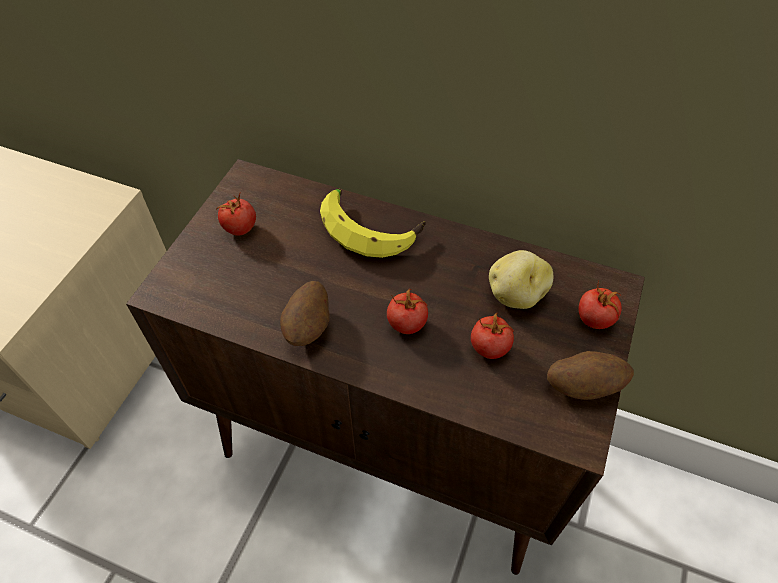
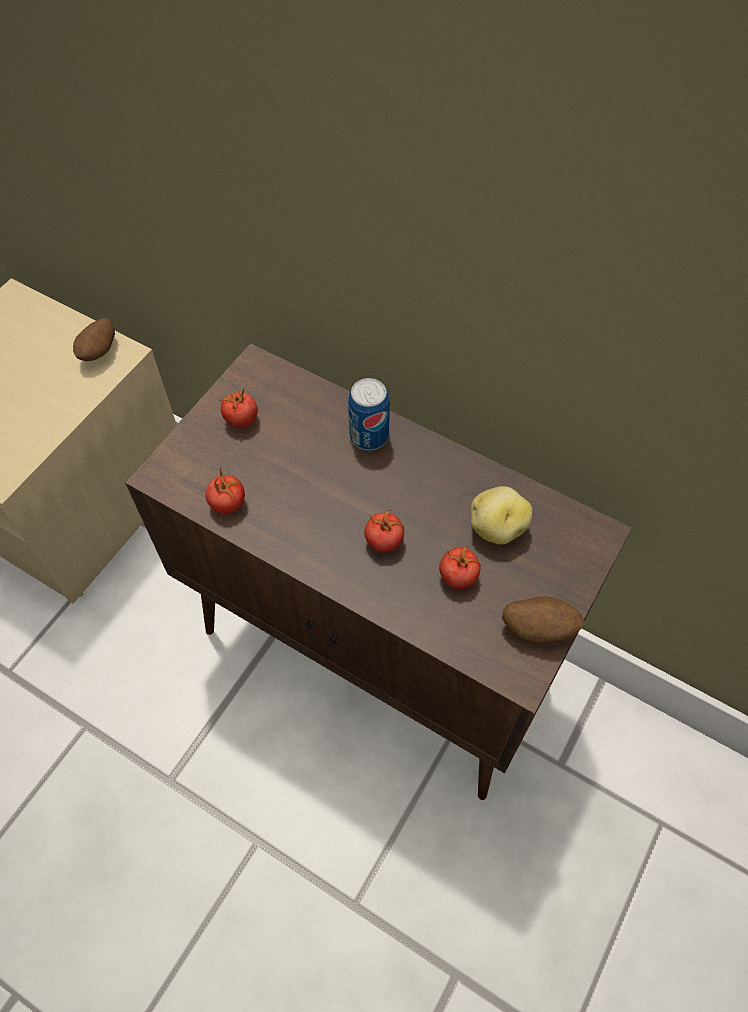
camera: 10 degrees right, 5 degrees up
potato [280,281,330,346] -> potato moved to [73,318,115,361]
banana [320,188,426,258] -> can [348,378,390,450]
tomato [578,280,622,329] -> tomato moved to [205,468,245,514]

